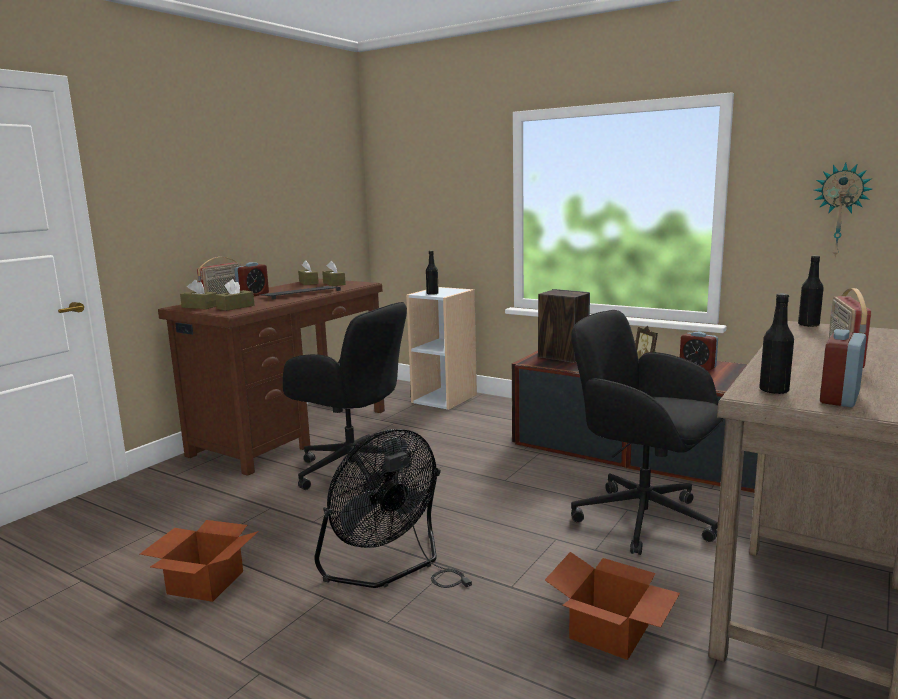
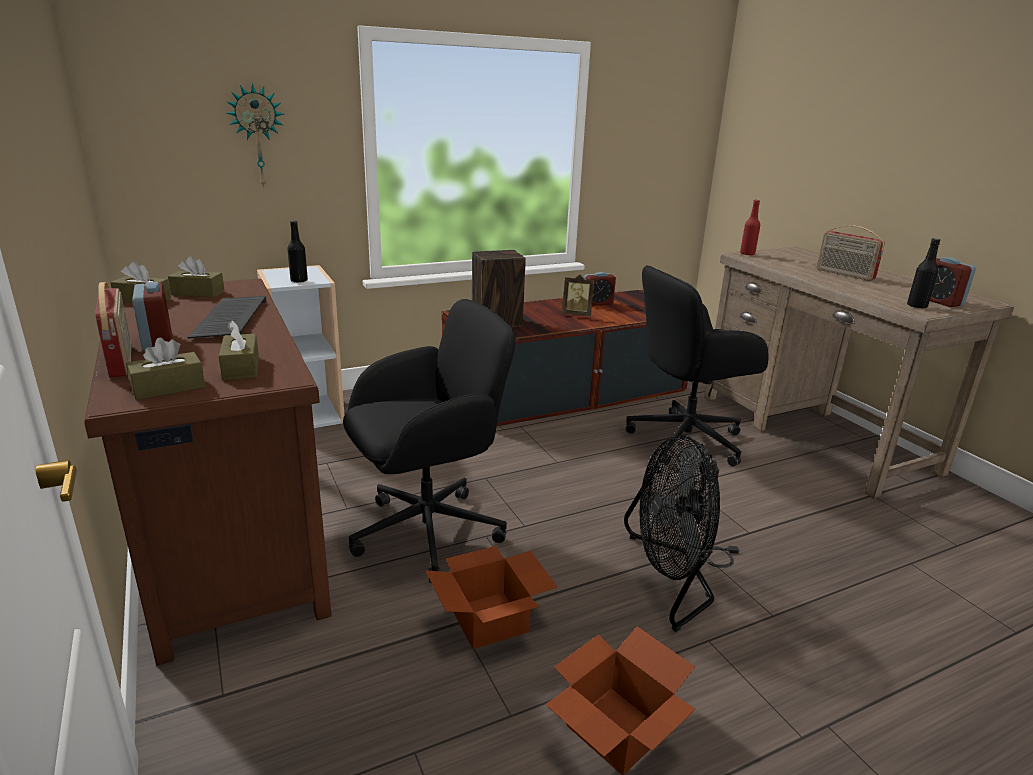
camera: 60 degrees left, 10 degrees up
cardboard box [545,552,680,660] -> cardboard box moved to [425,546,558,649]
black bottle [798,255,824,327] -> red bottle [740,200,760,255]
wall clock [814,163,872,258] -> wall clock moved to [226,83,284,188]

